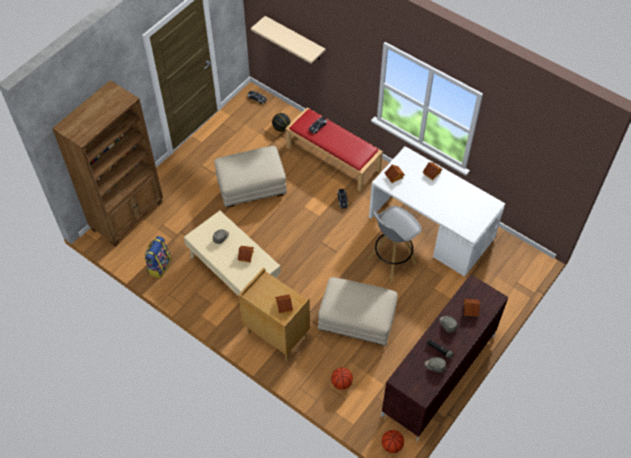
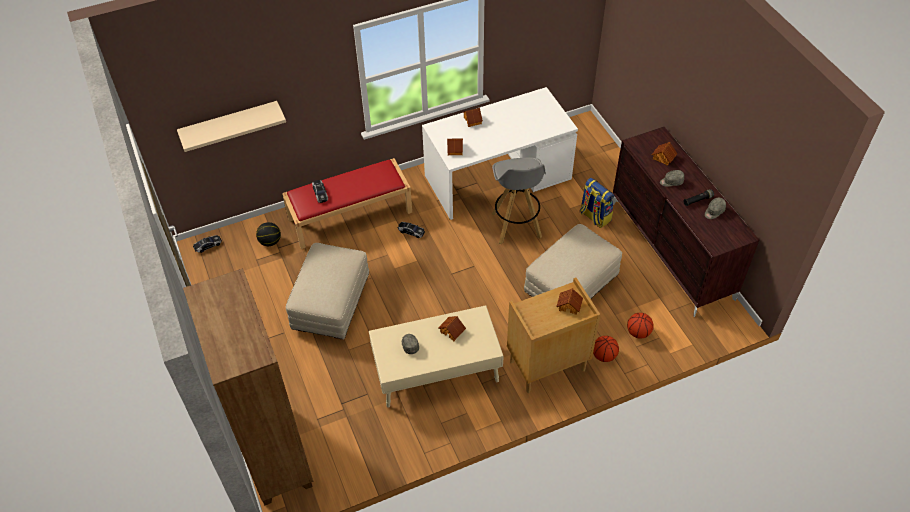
camera: 60 degrees left, 5 degrees down
backpack [145,236,171,278] -> backpack moved to [580,178,614,228]
basketball [382,430,404,453] -> basketball moved to [593,336,619,362]

